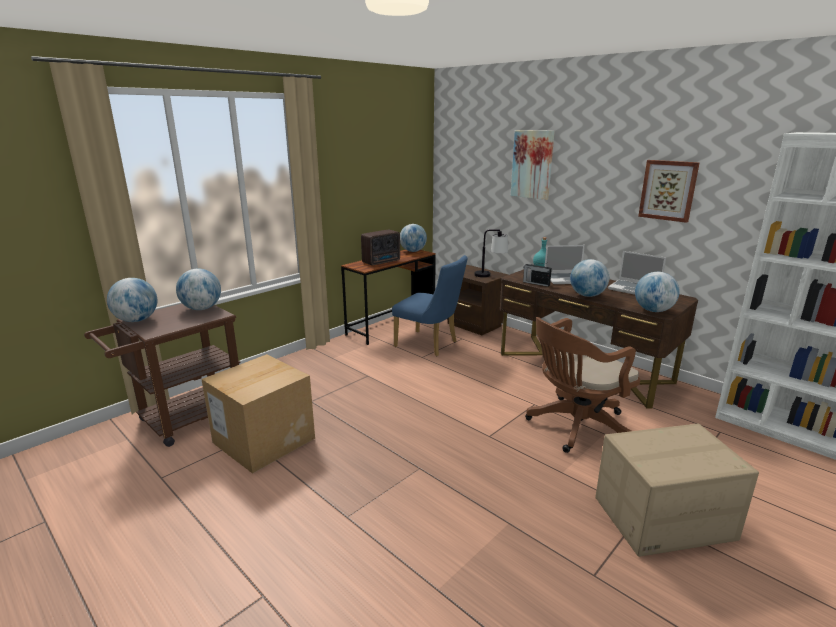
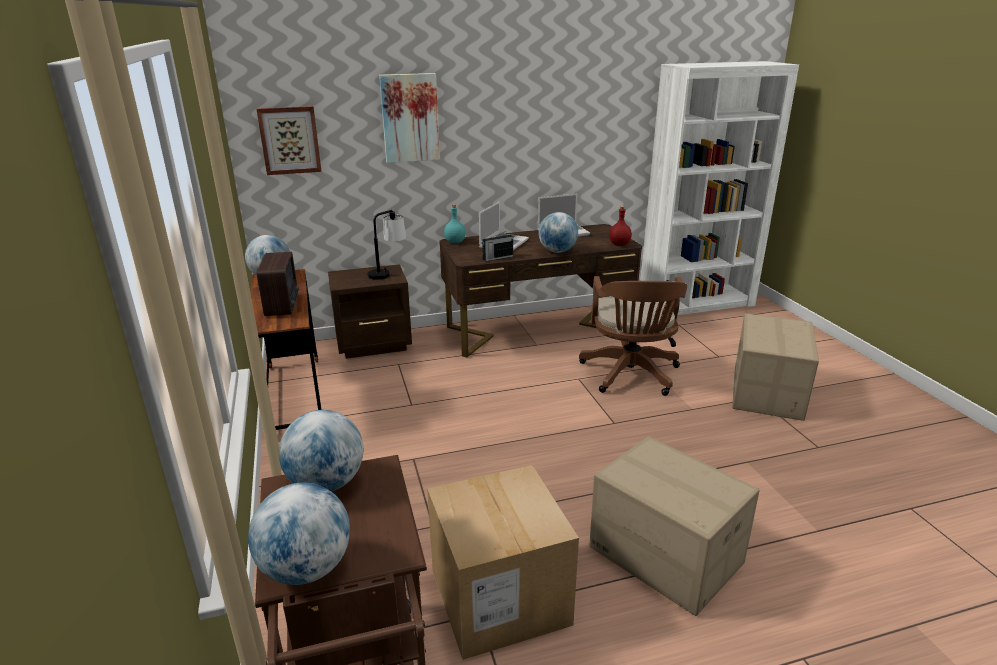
camera: 60 degrees left, 5 degrees up
blue chair [392,255,467,357] -> none
globe [635,272,680,312] -> red bottle [609,206,632,246]
picture [638,160,700,223] -> picture moved to [257,106,322,175]
none -> cardboard box [589,436,760,616]

